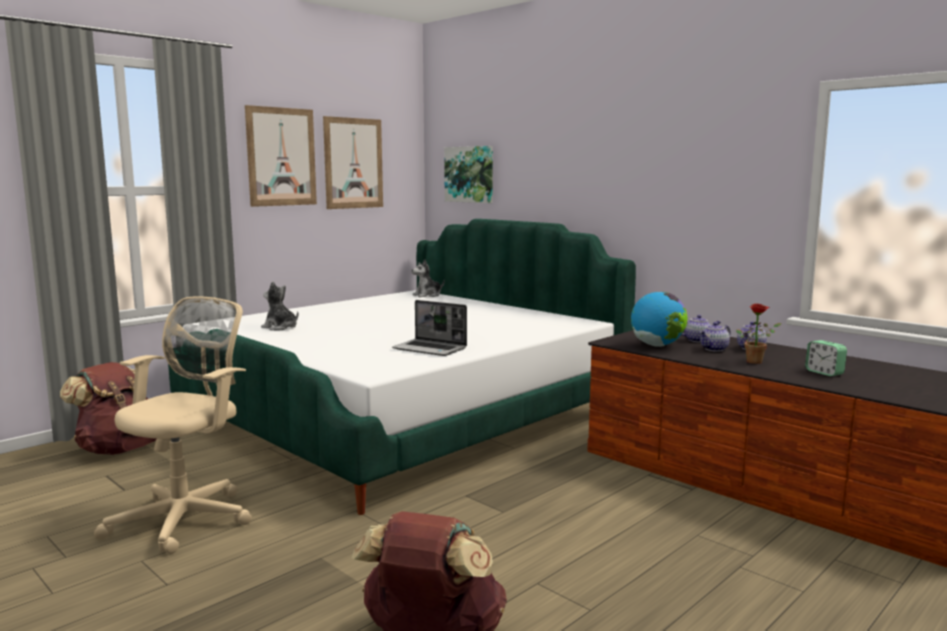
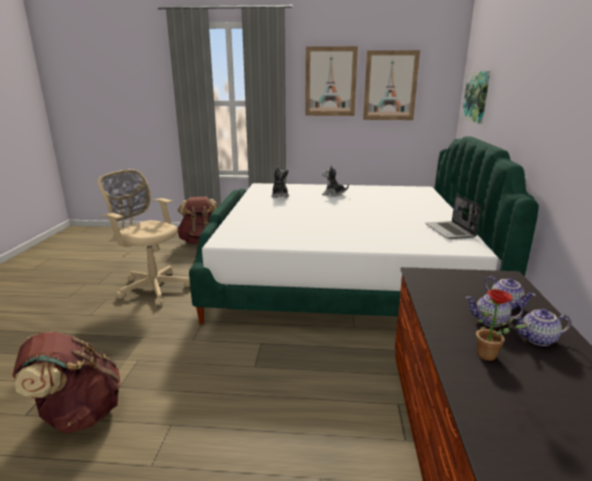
camera: 50 degrees right, 10 degrees up
beige office chair [94,296,252,554] -> beige office chair turned 135 degrees counterclockwise [97,169,190,306]
laptop [392,300,467,356] -> laptop moved to [425,194,481,239]
plush toy [412,259,445,297] -> plush toy moved to [322,166,349,196]
globe [631,292,687,347] -> none
alarm clock [805,340,847,377] -> none

